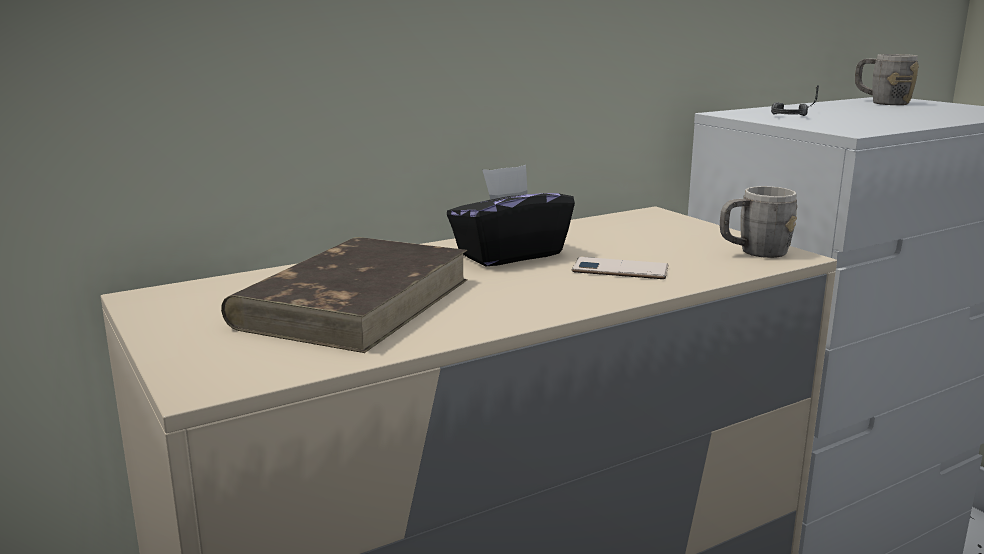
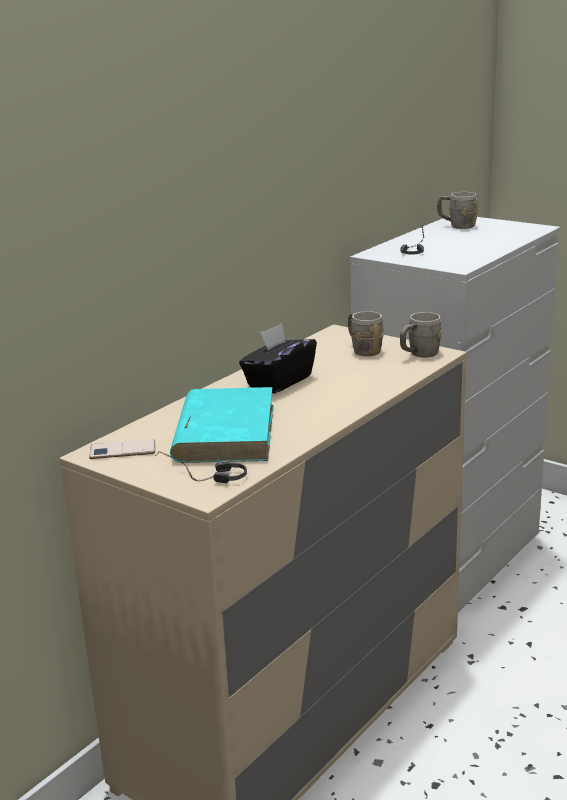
camera: 20 degrees left, 5 degrees up
brown book [221,237,468,353] -> turquoise book [170,387,273,463]
phone [572,257,668,279] -> phone moved to [89,439,155,459]
none -> headphones [156,451,247,483]
none -> grey mug [348,311,384,356]

